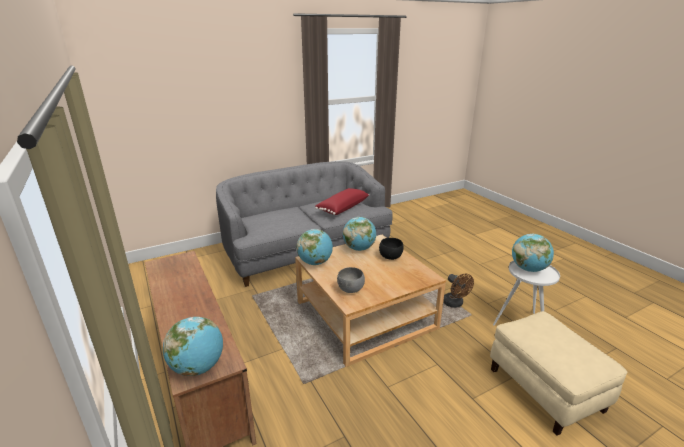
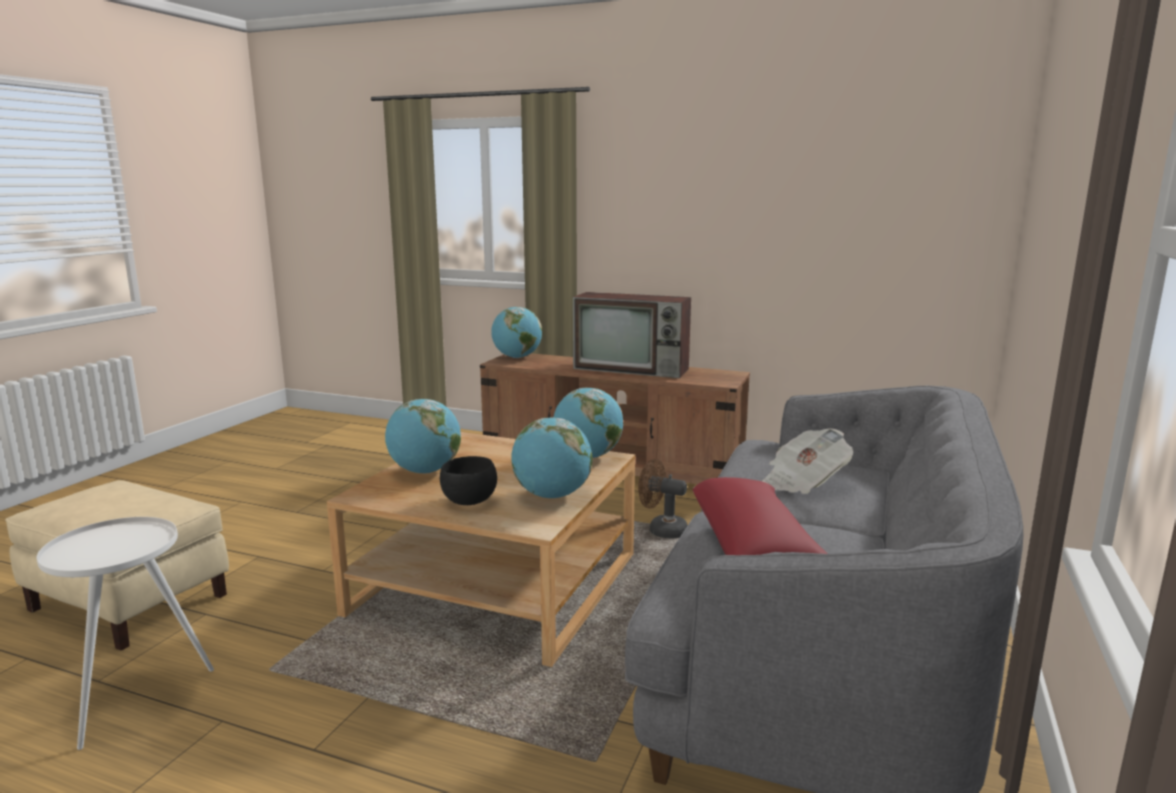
camera: 140 degrees right, 10 degrees down
grey bowl [337,267,365,293] -> none
brown fan [443,274,474,308] -> brown fan moved to [638,459,688,538]
globe [512,234,554,272] -> globe moved to [385,399,461,474]
none -> television [573,292,691,378]
none -> newspaper [762,429,853,494]

